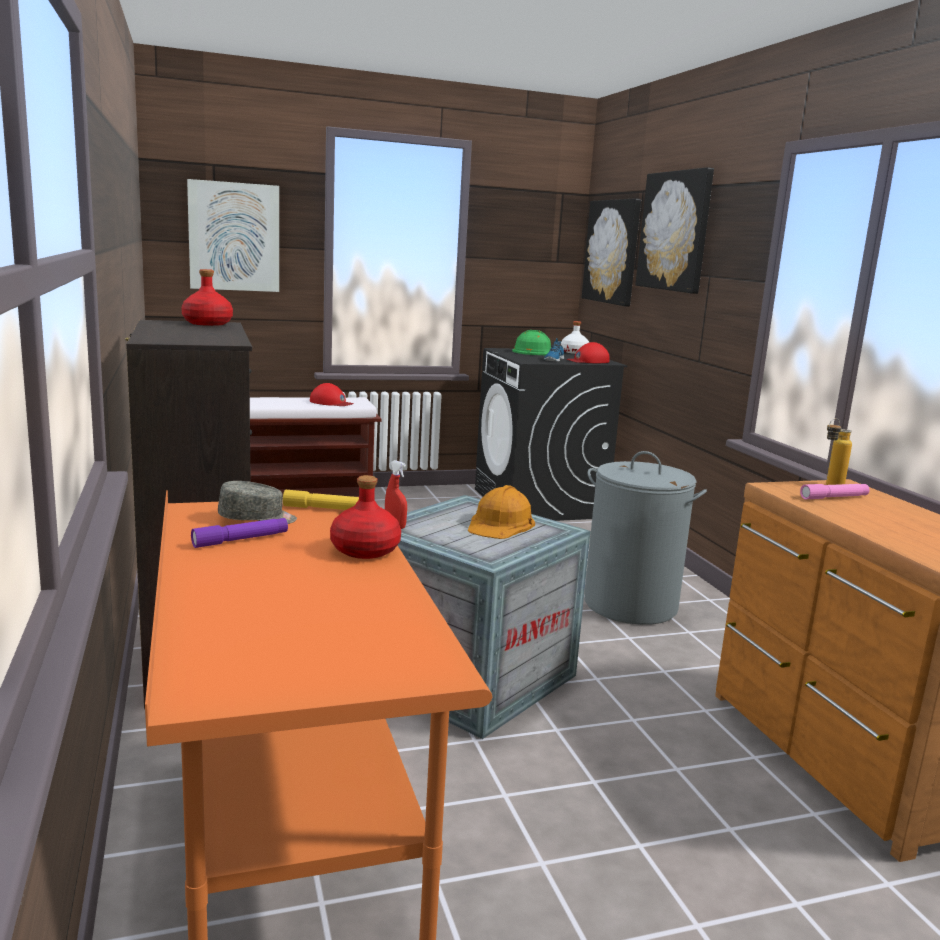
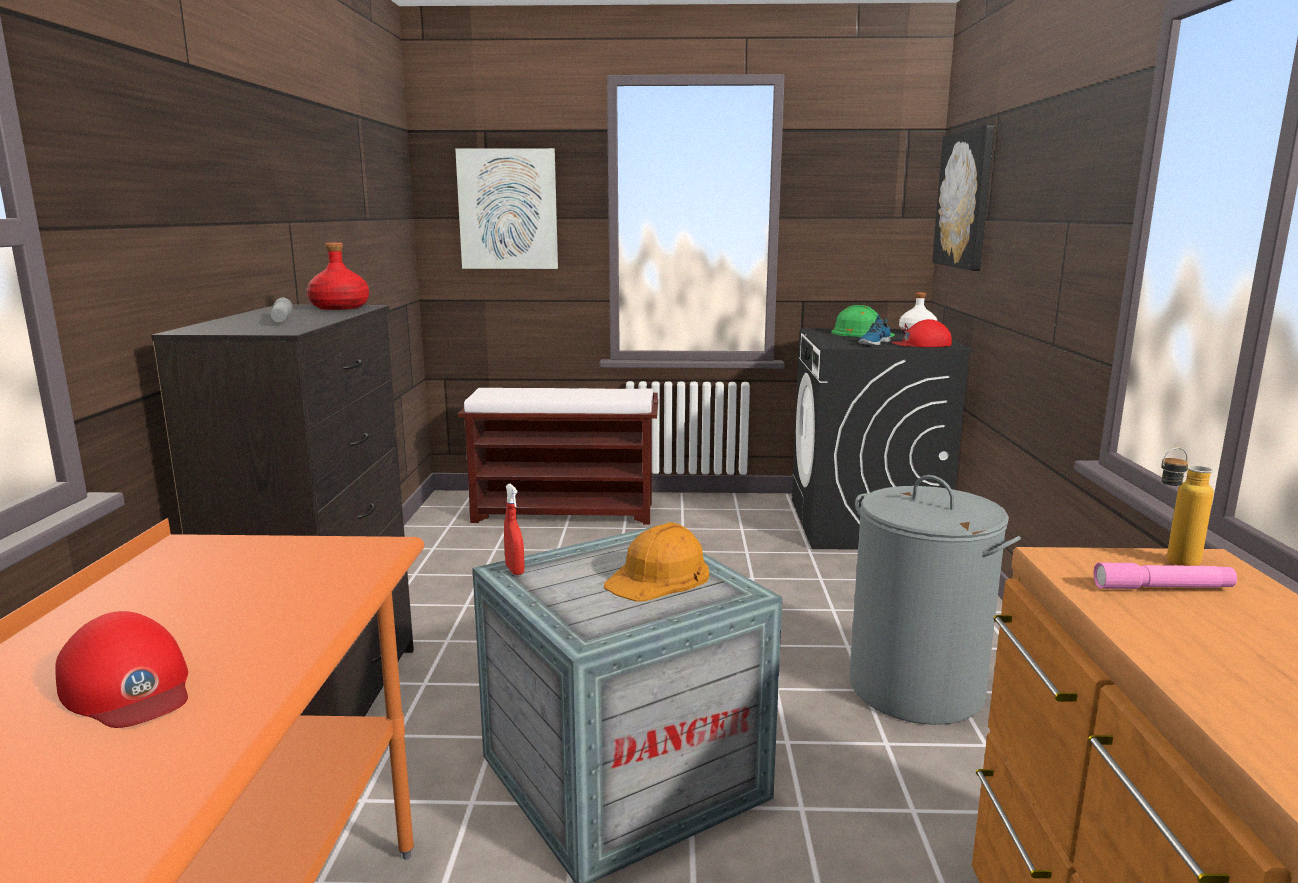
camera: 20 degrees right, 0 degrees up
purple flashlight [191,518,288,548] -> none
grey cap [218,481,297,524] -> none
yellow flashlight [283,490,359,510] -> none
red cap [310,383,354,406] -> red cap moved to [55,611,188,728]
red bottle [330,475,401,559] -> none
picture [635,167,714,294] -> none
none -> grey flashlight [270,298,293,323]

